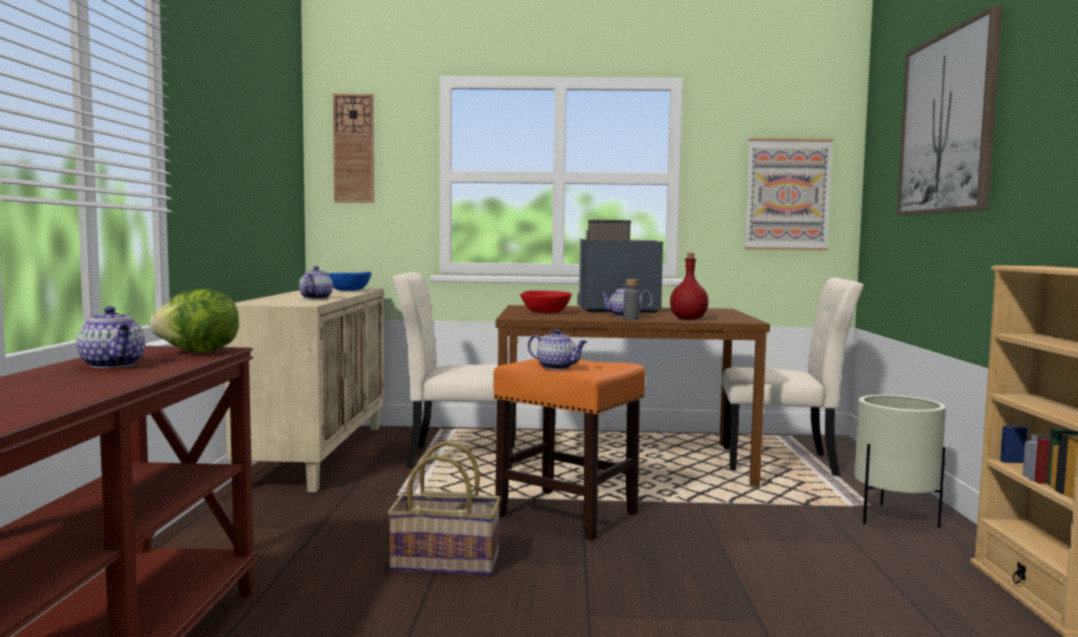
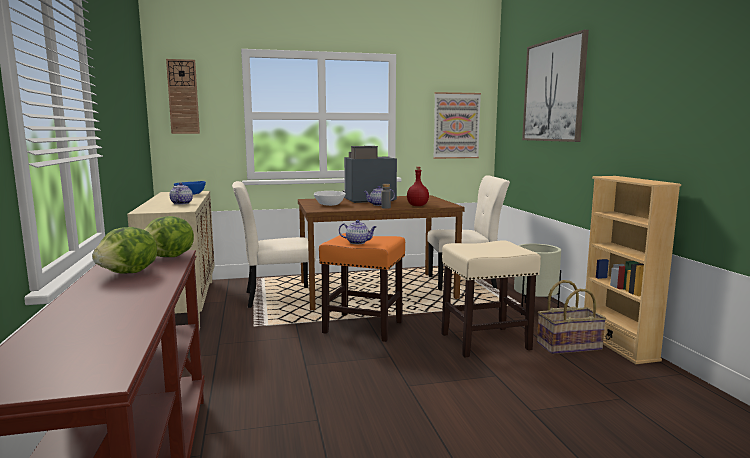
camera: 15 degrees left, 5 degrees up
teapot [77,306,145,368] -> lettuce [92,227,157,273]
basket [387,441,501,576] -> basket moved to [537,280,607,354]
red bowl [520,291,572,313] -> white bowl [314,191,346,206]
none -> beige stool [441,241,541,357]

